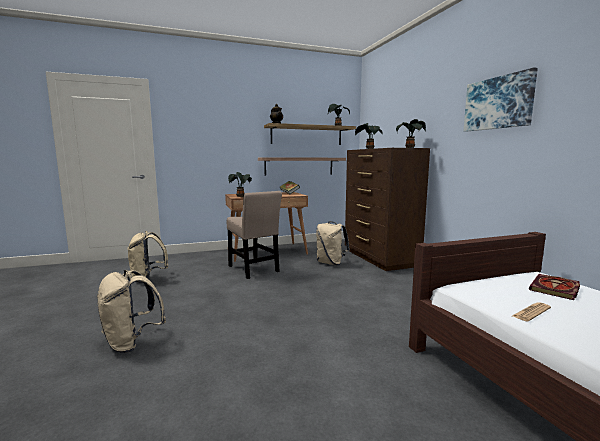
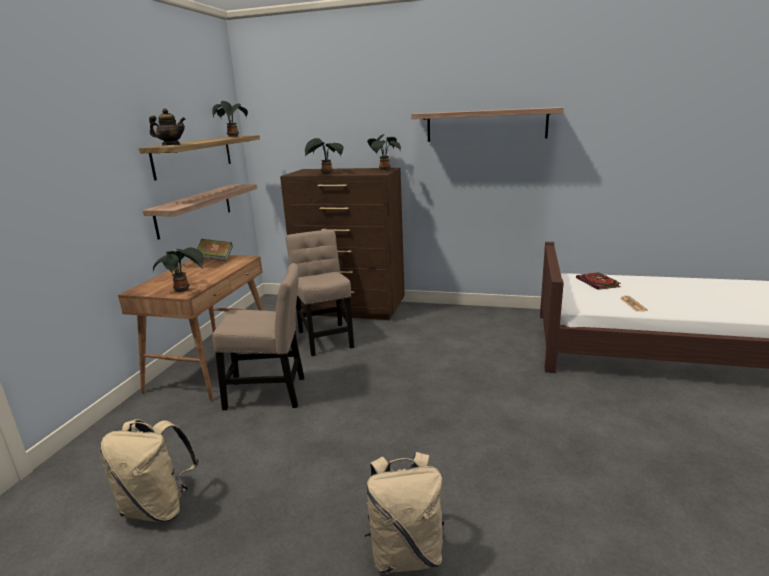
camera: 55 degrees left, 10 degrees up
beige backpack [316,221,350,265] -> beige chair [285,229,354,356]
picture [464,67,538,131] -> shelf [411,107,564,142]

